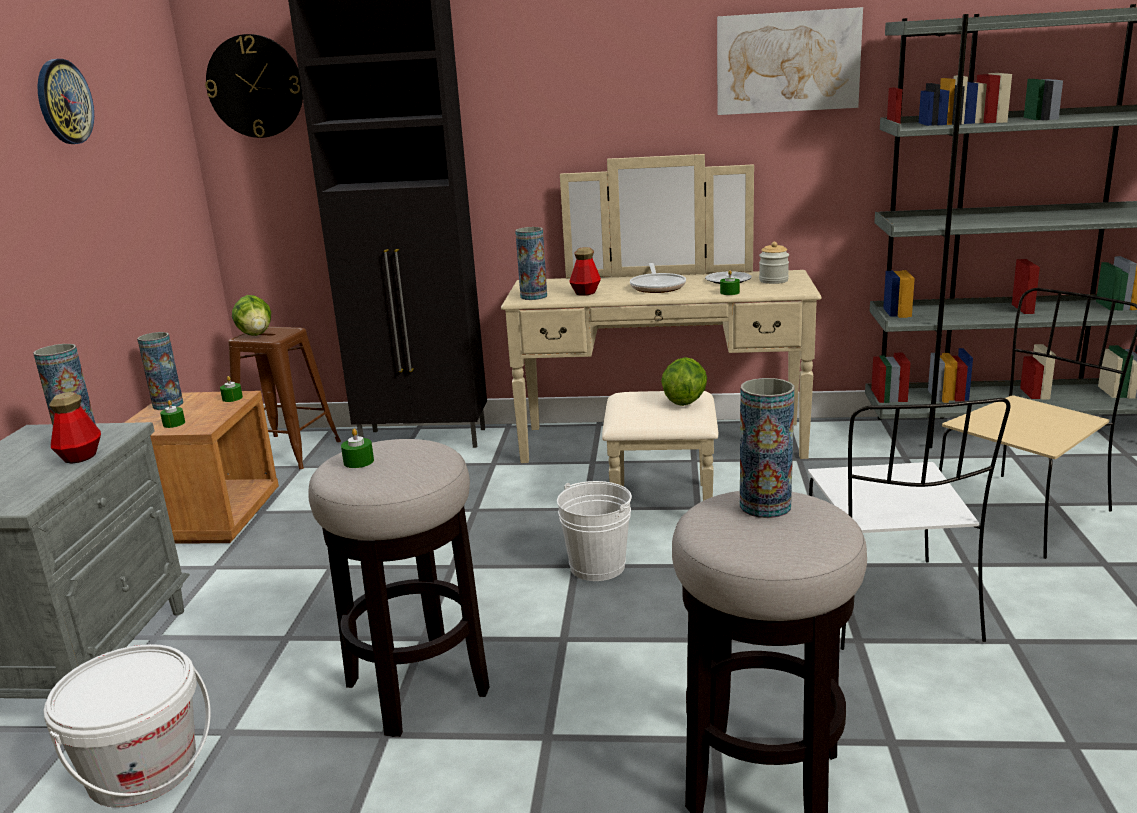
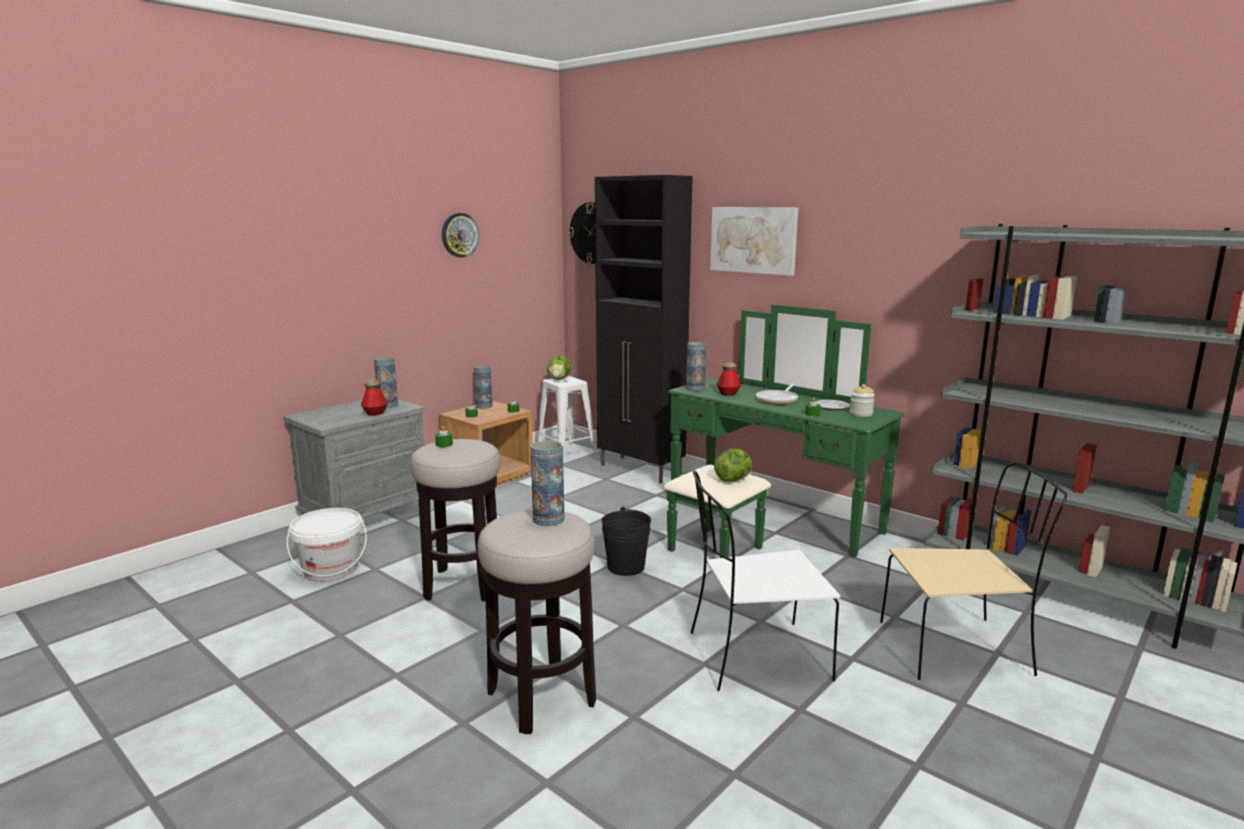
camera: 35 degrees right, 5 degrees down
brown stool [228,326,341,469] -> white stool [537,376,598,458]
beige dresser [501,154,822,501] -> green dresser [664,304,905,558]
white bucket [557,481,632,581] -> black bucket [602,507,651,576]
picture [717,7,863,115] -> picture moved to [710,207,798,276]
white chair [808,398,1010,650] -> white chair turned 45 degrees clockwise [691,471,840,691]

